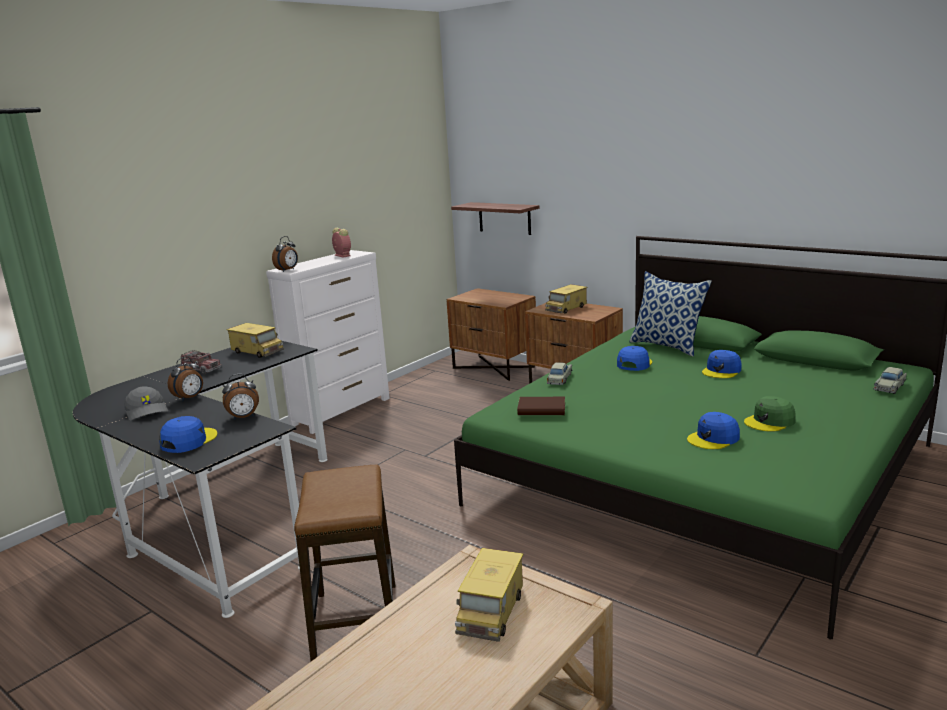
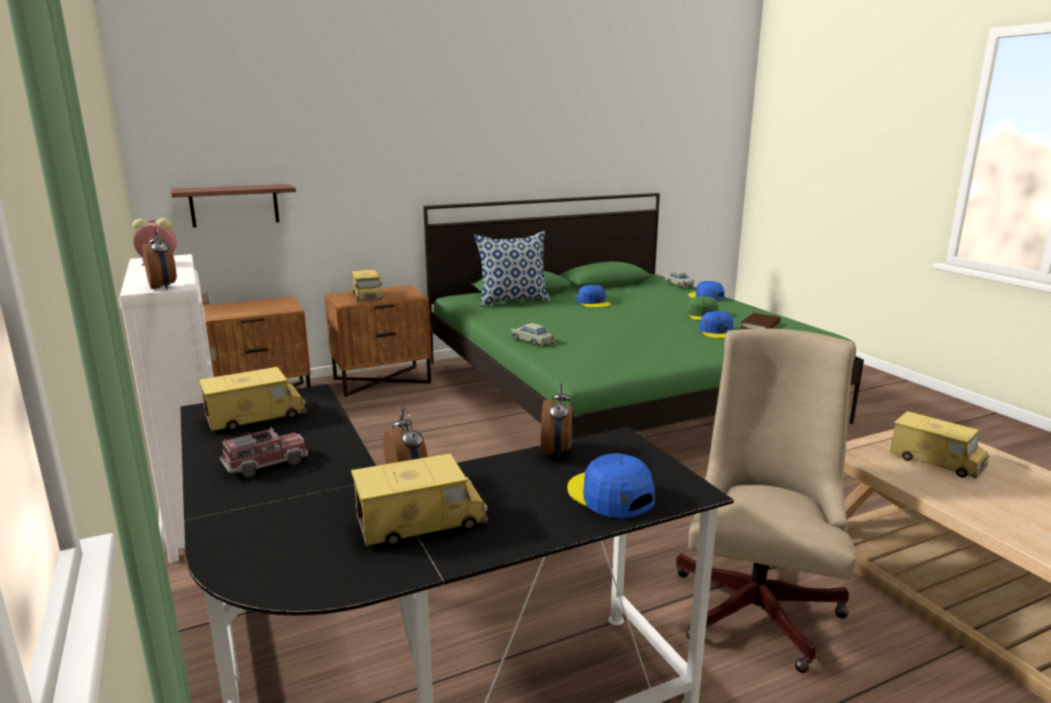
camera: 65 degrees left, 0 degrees up
grey cap [124,386,168,420] -> toy truck [351,453,488,547]
stool [294,464,395,661] -> beige office chair [676,328,856,673]
brown book [517,397,565,415] -> brown book moved to [740,313,781,329]
blue cap [617,346,652,371] -> blue cap moved to [688,281,725,301]

